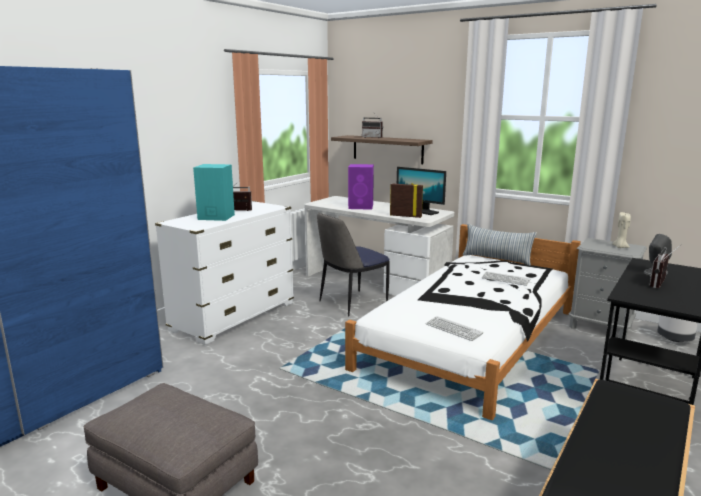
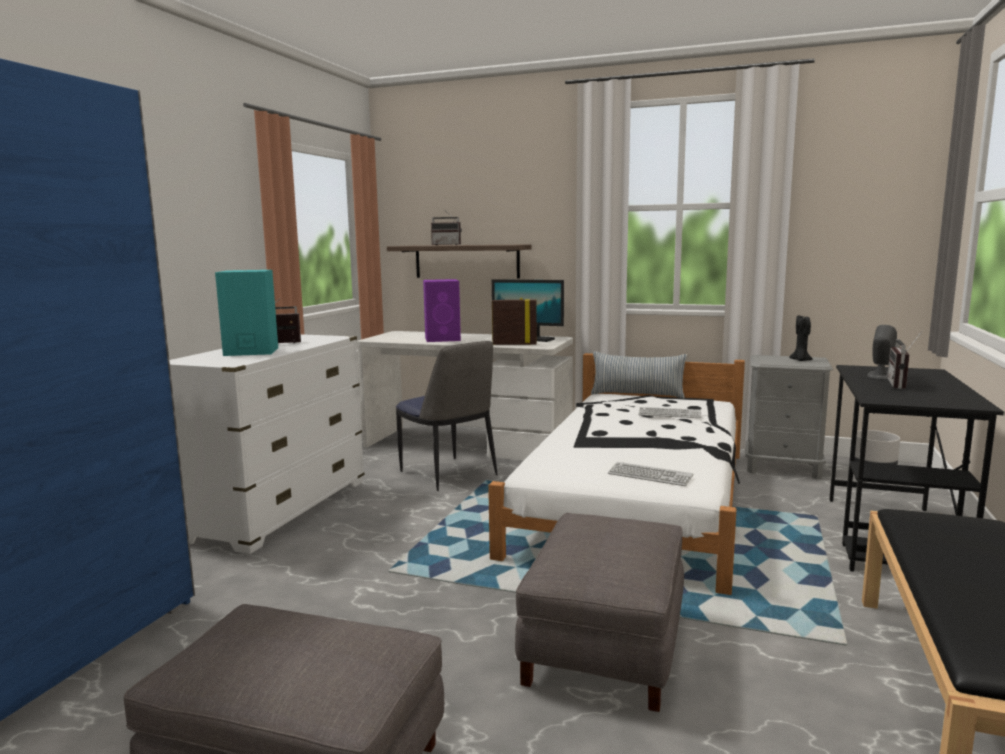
camera: 15 degrees left, 5 degrees down
chair [317,213,390,317] -> chair turned 75 degrees counterclockwise [396,341,497,491]
beige candle [612,212,631,248] -> black candle [789,315,813,361]
none -> grey ottoman [515,513,684,712]

